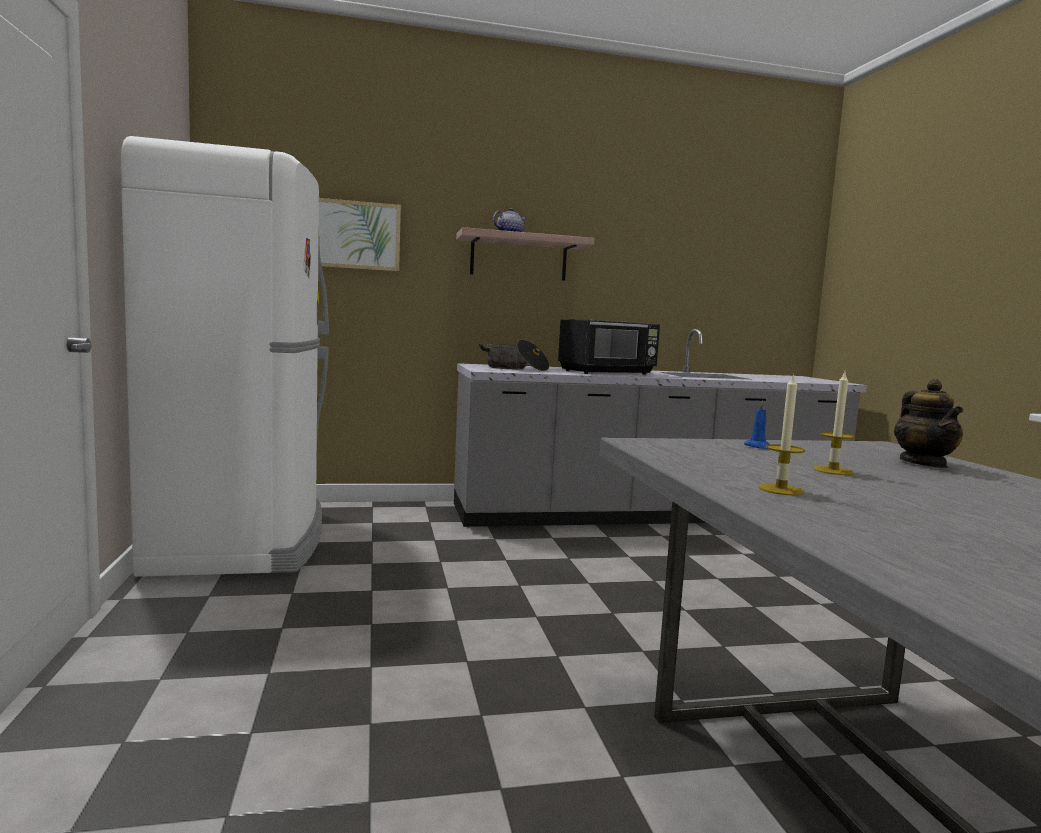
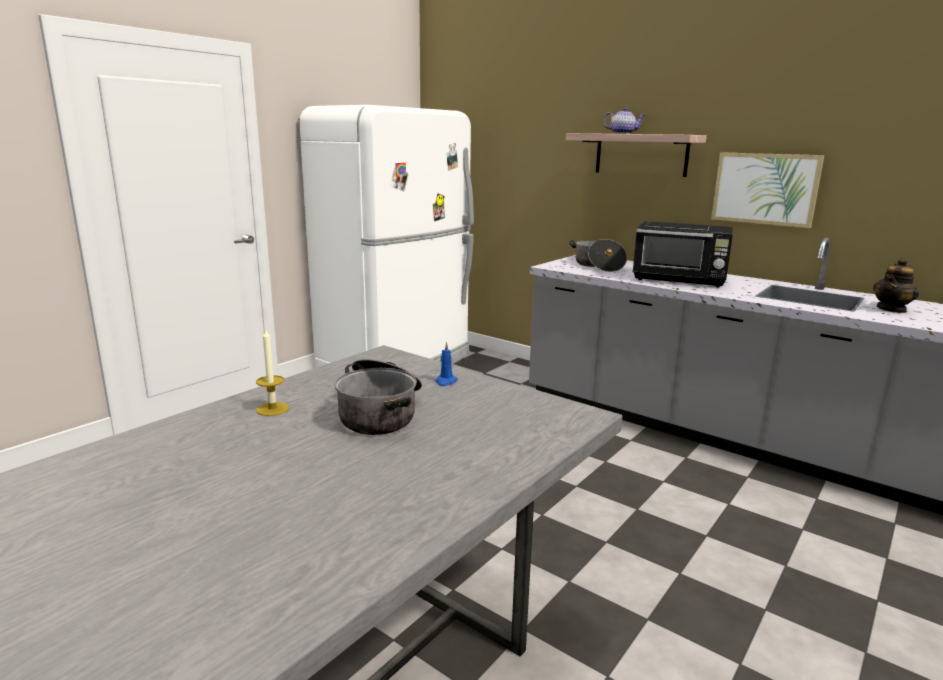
camera: 50 degrees right, 10 degrees up
picture [319,198,401,272] -> picture moved to [711,152,824,228]
candle [813,372,855,475] -> cooking pot [335,359,422,435]
teapot [894,379,963,468] -> teapot moved to [873,258,919,313]

